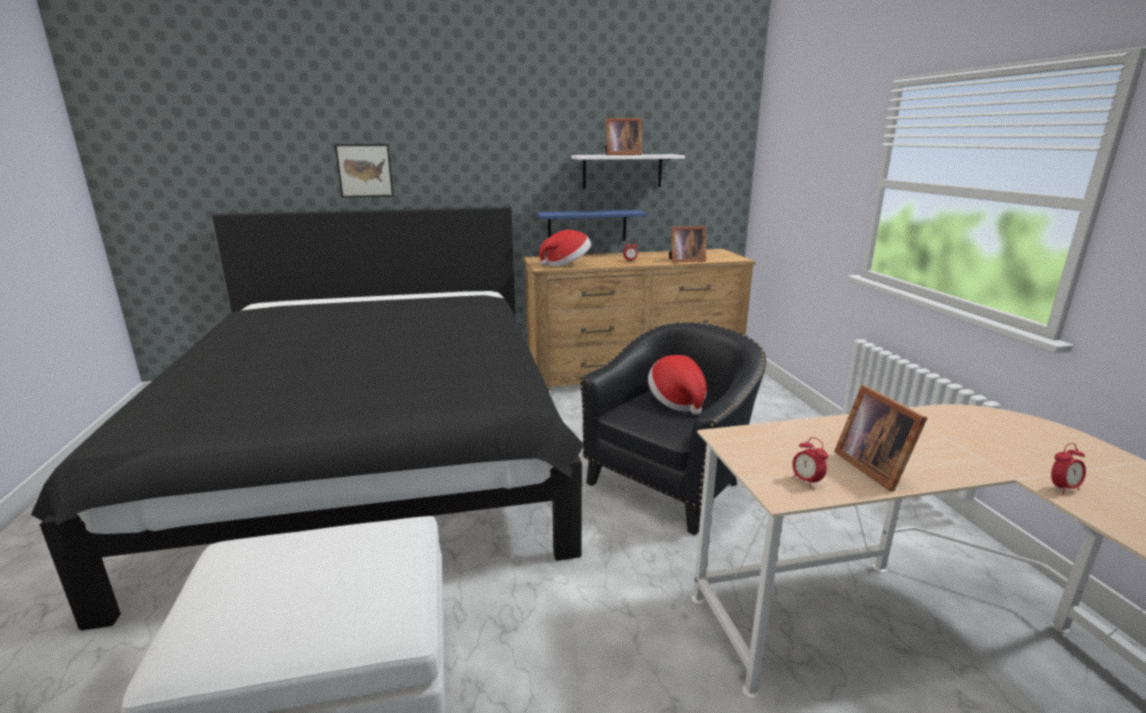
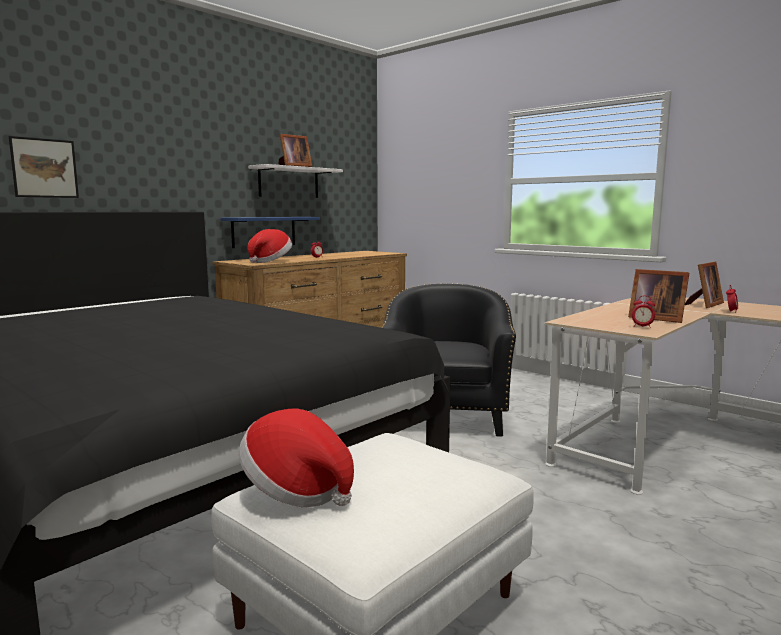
camera: 35 degrees left, 10 degrees down
hat [648,355,707,415] -> hat moved to [239,408,354,507]
picture frame [669,226,706,263] -> picture frame moved to [685,261,724,308]

